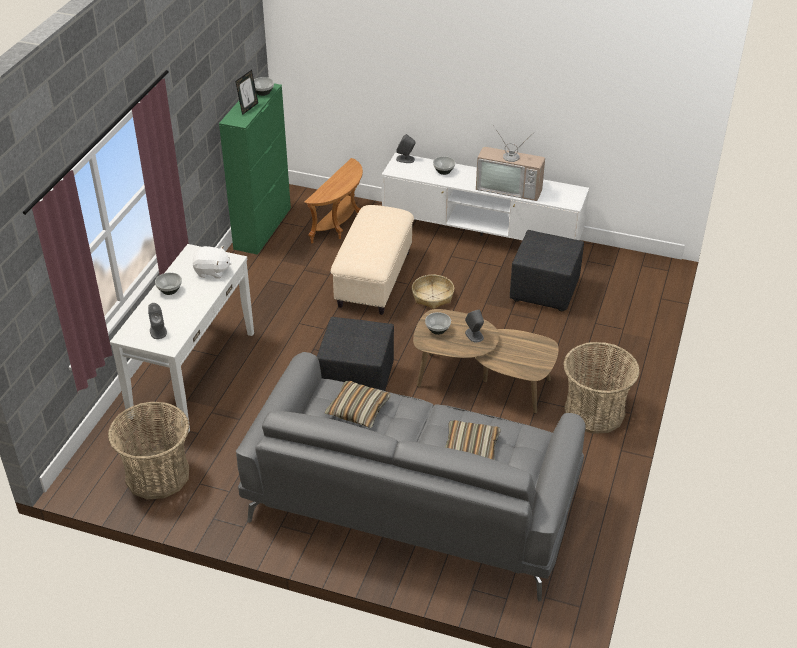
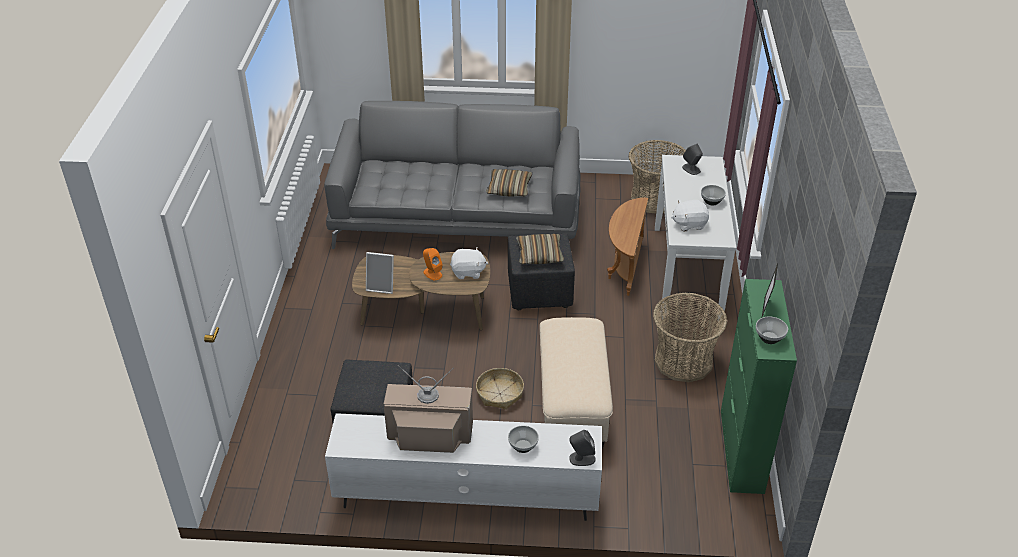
camera: 165 degrees right, 0 degrees up
brown side table [304,158,363,243] -> brown side table moved to [607,197,648,296]
bowl [425,312,451,335] -> white plush toy [450,247,488,279]
pillow [445,420,501,460] -> pillow moved to [516,234,564,264]
grey speaker [465,309,484,342] -> orange speaker [423,248,443,280]
basket [563,342,640,434] -> basket moved to [653,293,727,382]
none -> picture frame [366,252,394,294]

